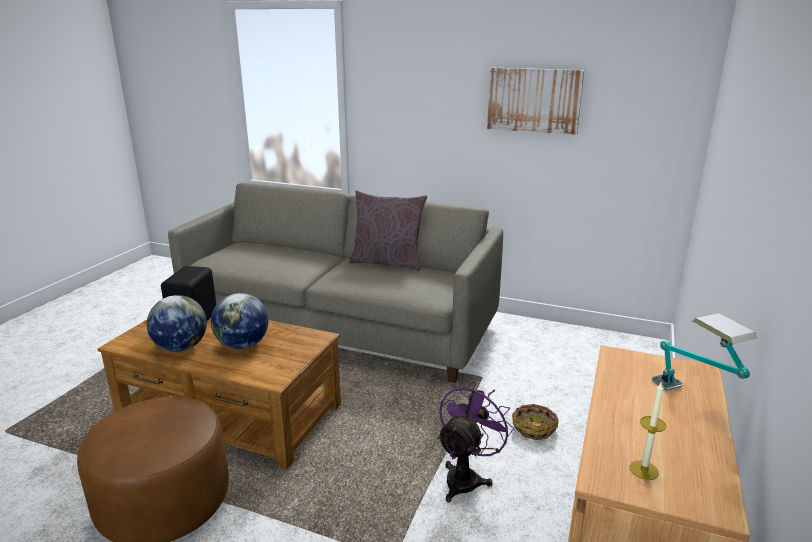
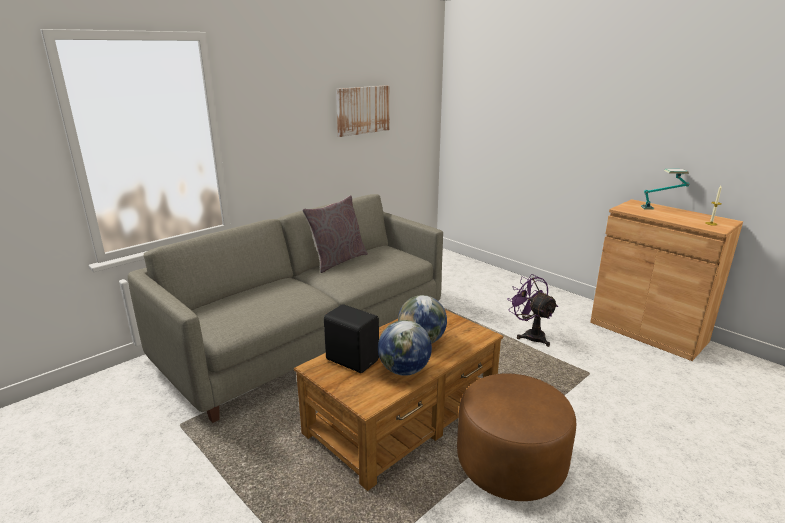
camera: 65 degrees left, 0 degrees up
basket [512,404,559,440] -> none

